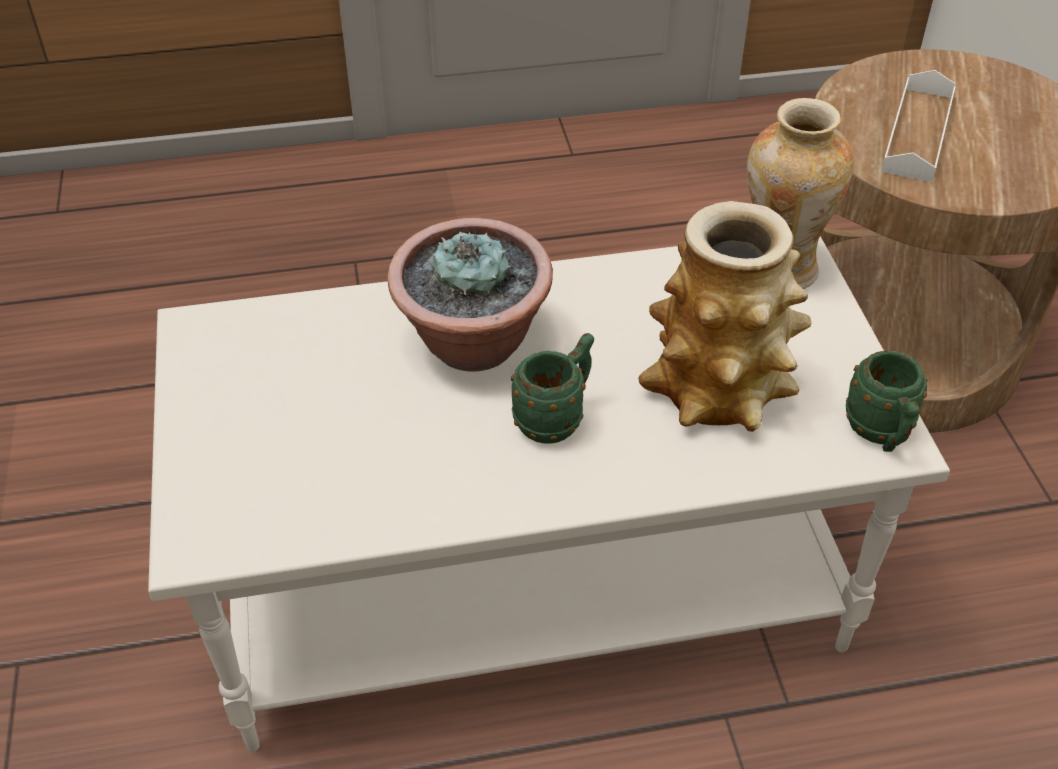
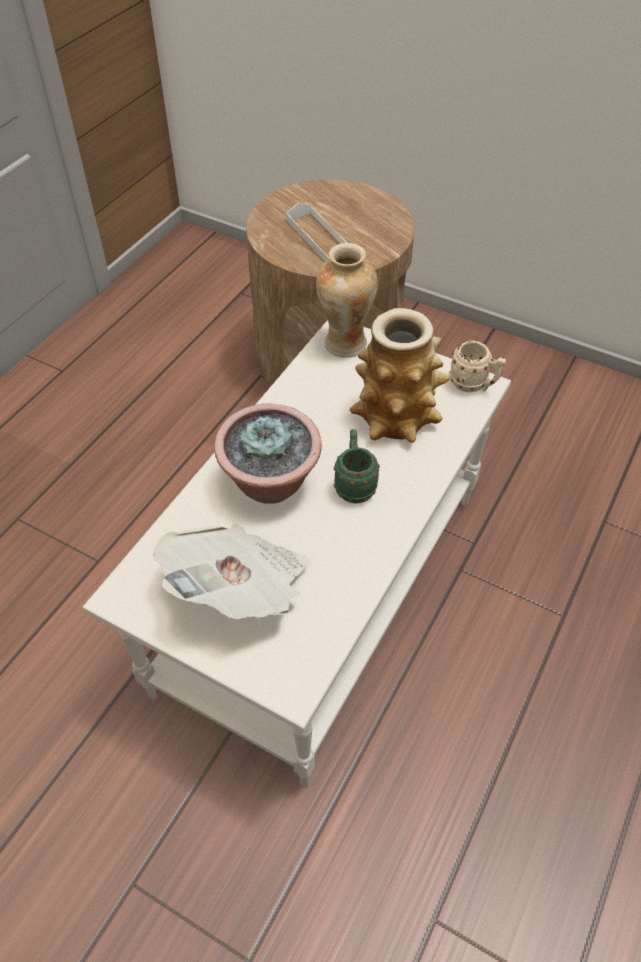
camera: 50 degrees left, 5 degrees up
green mug [846,351,927,452] -> beige mug [450,341,506,392]
none -> newspaper [153,525,310,619]

